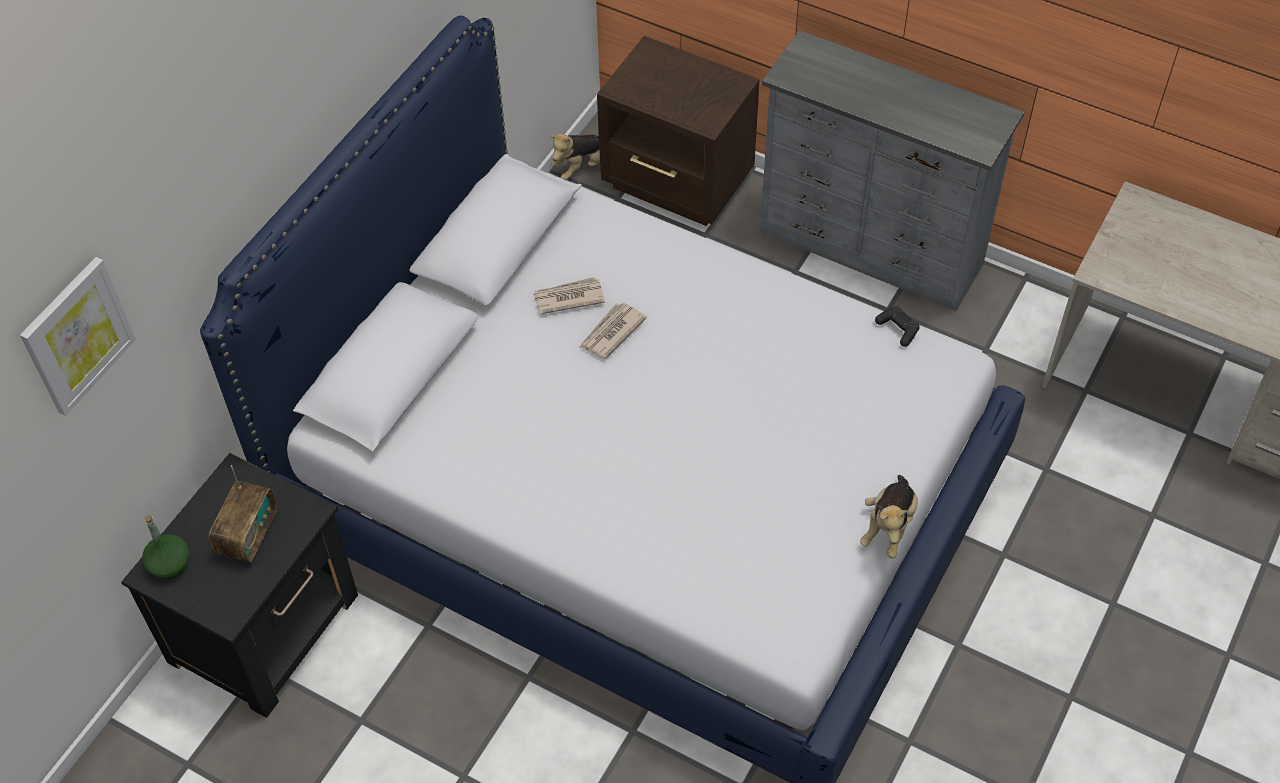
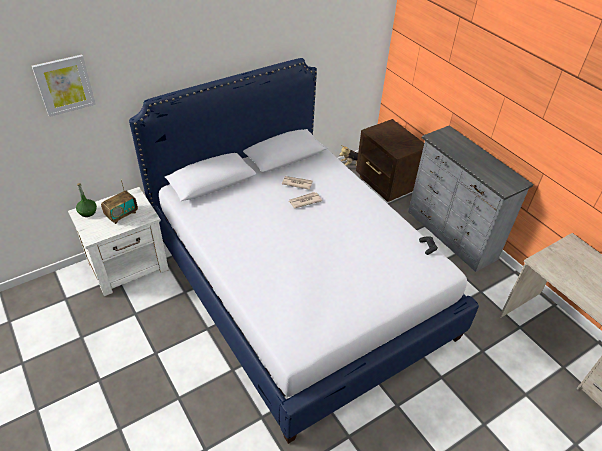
camera: 25 degrees right, 10 degrees down
black nightstand [121,453,358,718] -> white nightstand [68,187,169,296]
plush toy [860,475,918,559] -> none

